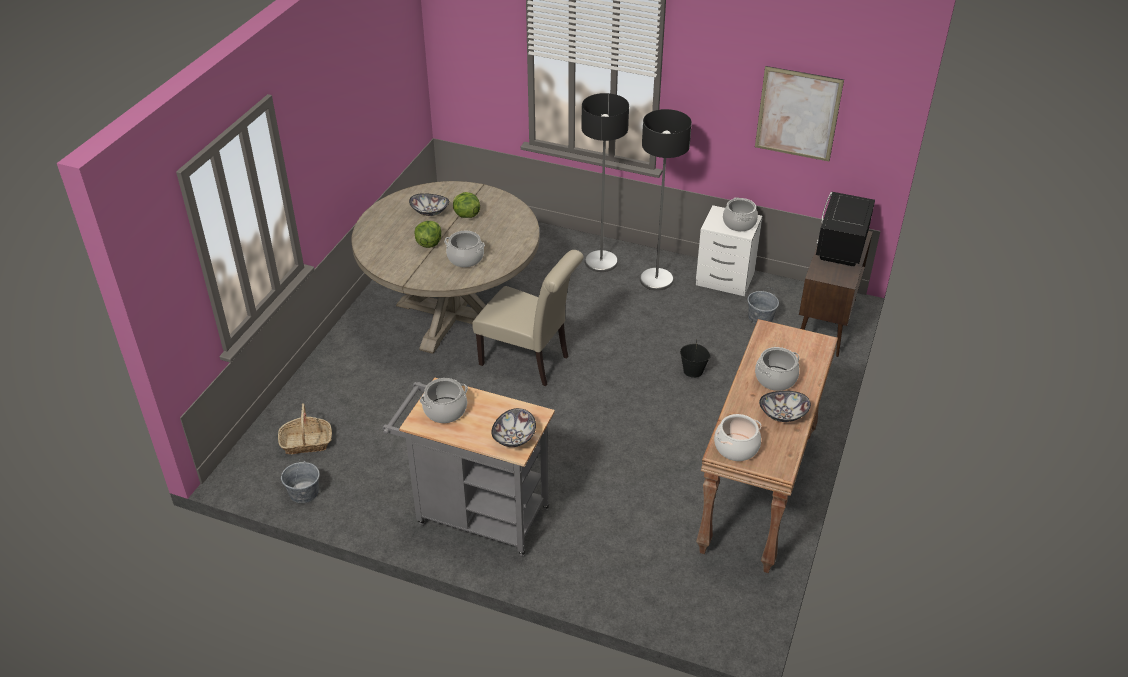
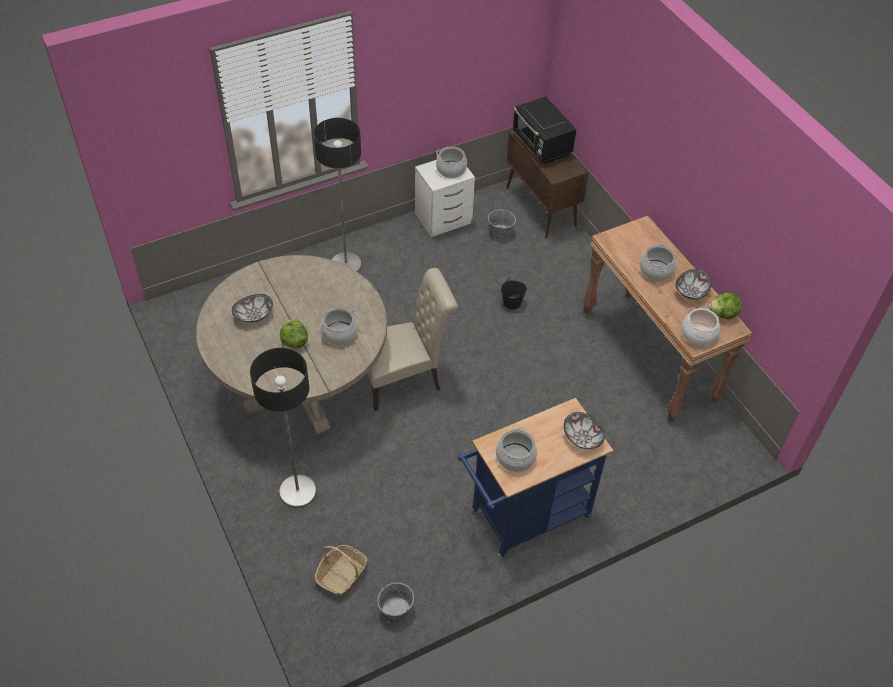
camera: 50 degrees left, 10 degrees up
grey cart [382,378,555,557] -> blue cart [458,398,613,557]
lettuce [453,192,480,218] -> lettuce moved to [708,292,742,319]
floor lamp [640,109,692,291] -> floor lamp moved to [250,348,317,508]
picture [755,66,844,161] -> none

